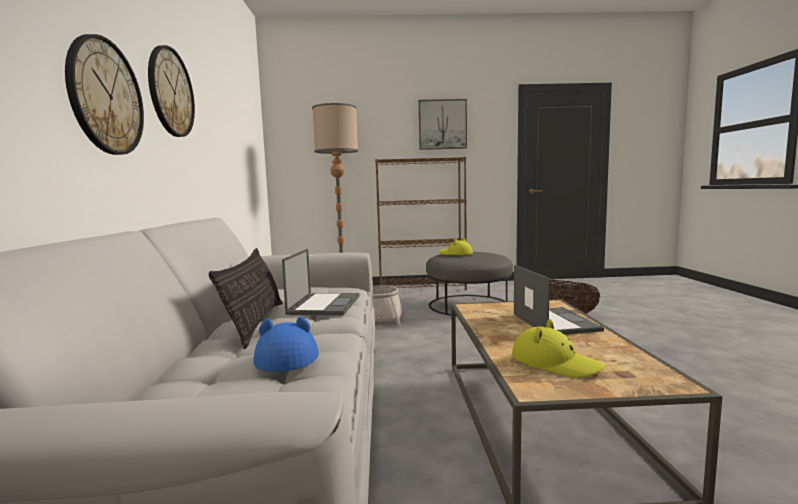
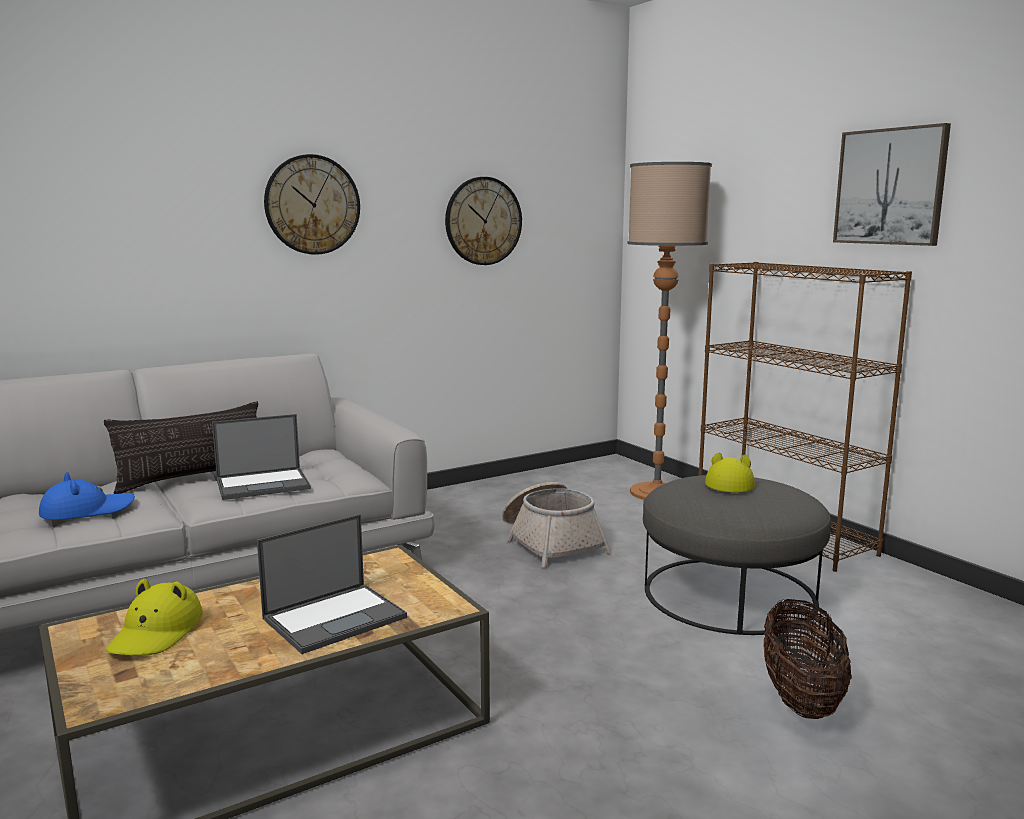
camera: 60 degrees right, 5 degrees up
wall clock [65,34,144,155] -> wall clock moved to [445,177,522,265]

